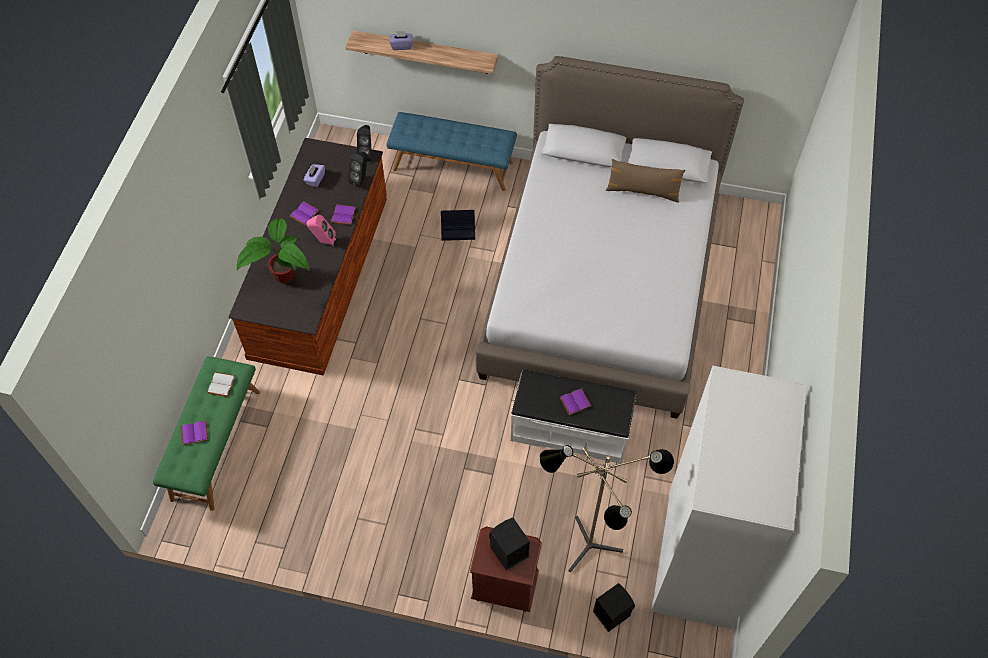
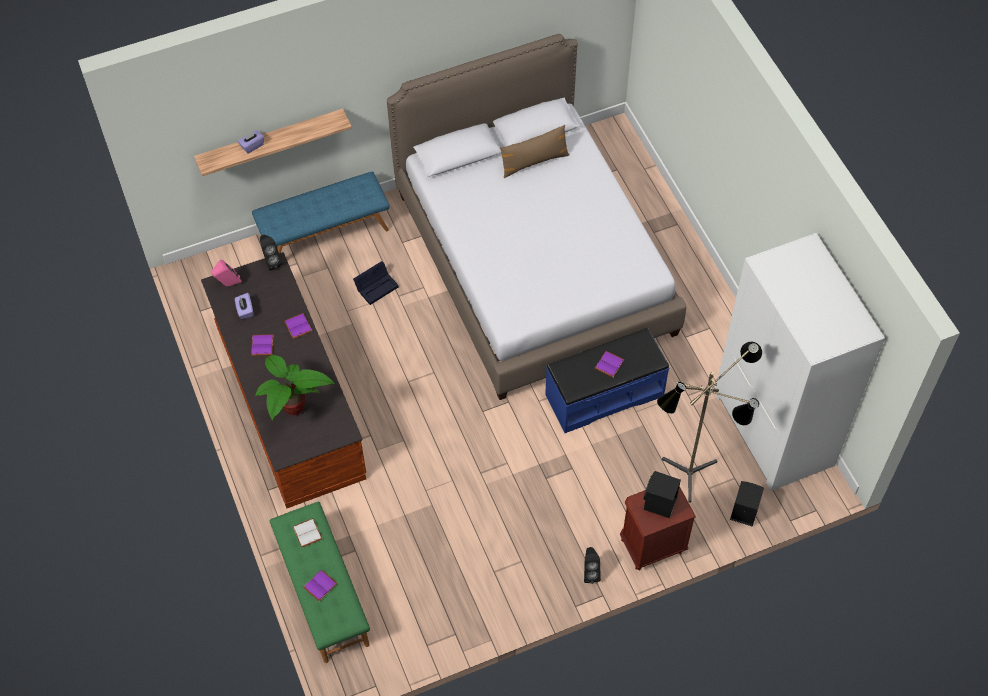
camera: 35 degrees left, 0 degrees up
pink speaker [306,215,336,245] -> pink speaker moved to [212,260,242,287]
black speaker [348,152,368,188] -> black speaker moved to [584,547,601,584]
white bench [511,369,637,464] -> blue bench [545,328,669,433]

